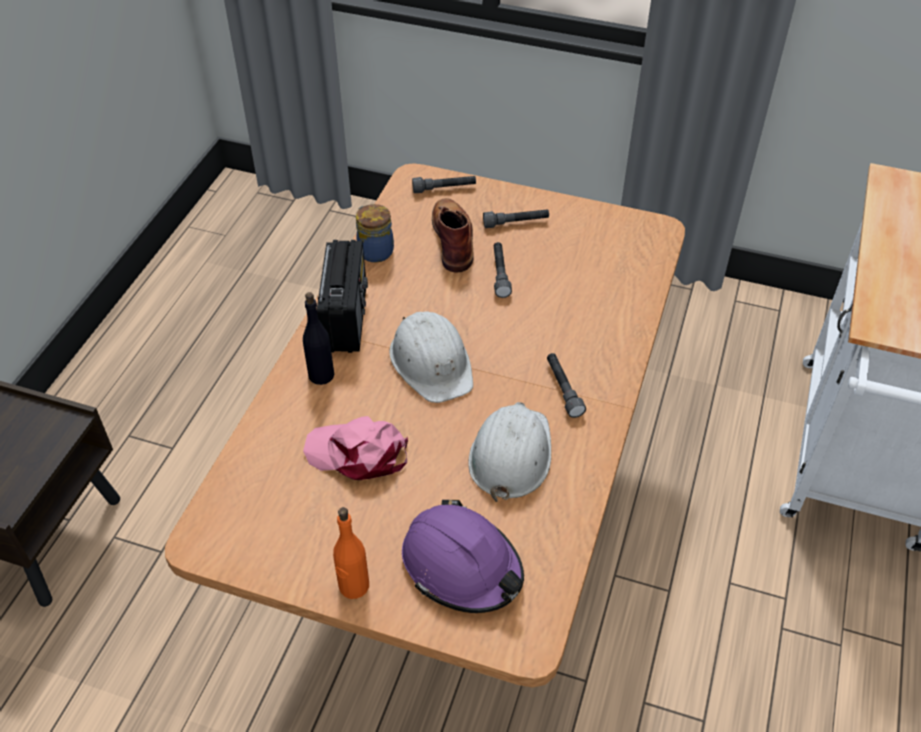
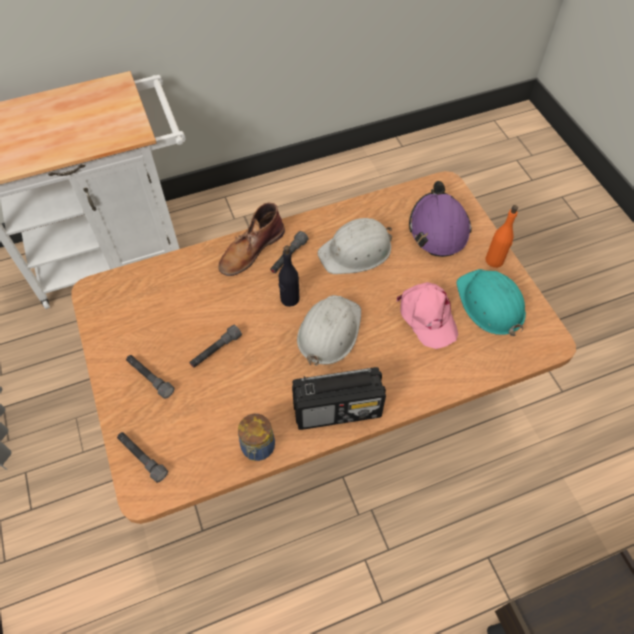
camera: 130 degrees left, 10 degrees up
black bottle [303,292,334,385] -> black bottle moved to [279,245,299,307]
radio [317,240,368,353] -> radio turned 150 degrees counterclockwise [292,367,386,430]
brown boot [432,198,474,272] -> brown boot moved to [218,202,285,276]
none -> turquoise hard hat [456,269,526,336]

